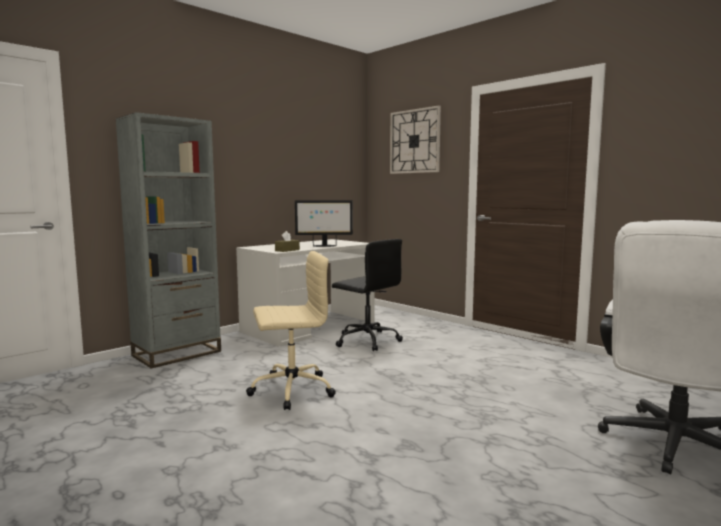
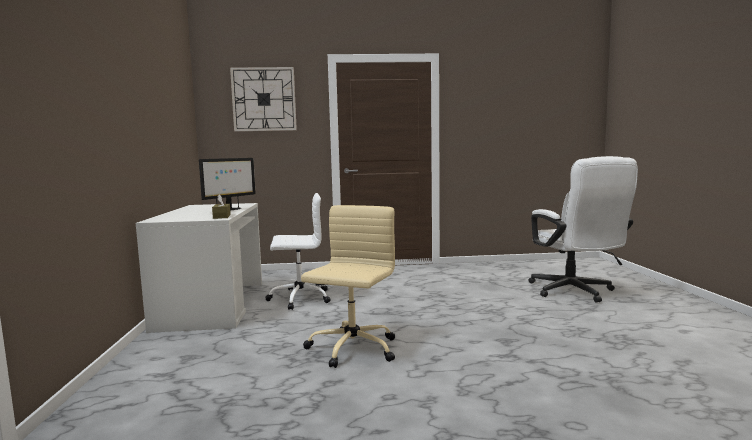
camera: 50 degrees left, 0 degrees up
grey bookcase [116,112,221,369] -> none
black office chair [332,239,403,351] -> white office chair [265,193,330,310]

